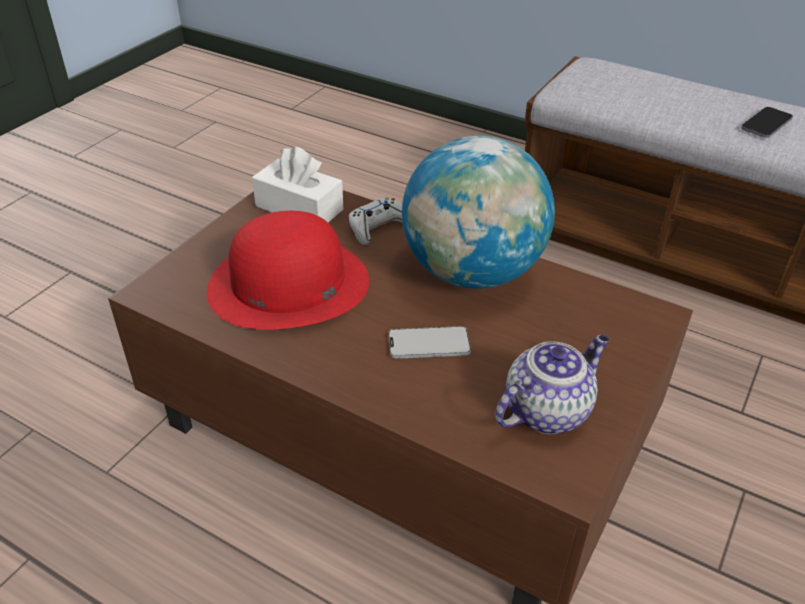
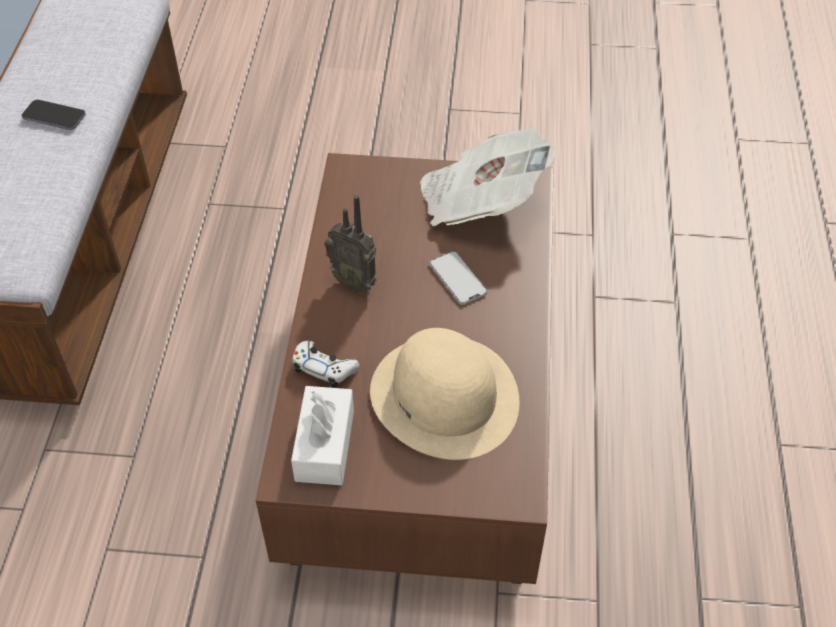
camera: 115 degrees left, 10 degrees up
red hat [207,211,369,330] -> beige hat [370,328,520,460]
globe [402,135,555,289] -> radio [325,195,377,292]
teapot [495,335,609,434] -> newspaper [420,128,555,226]

